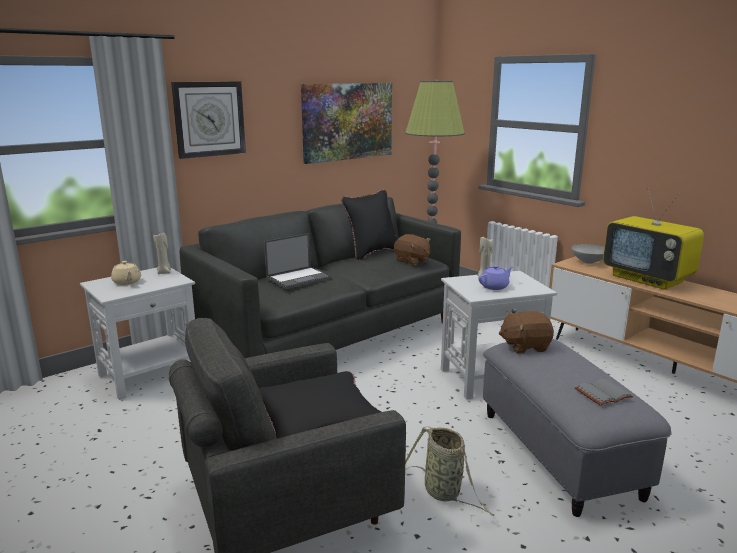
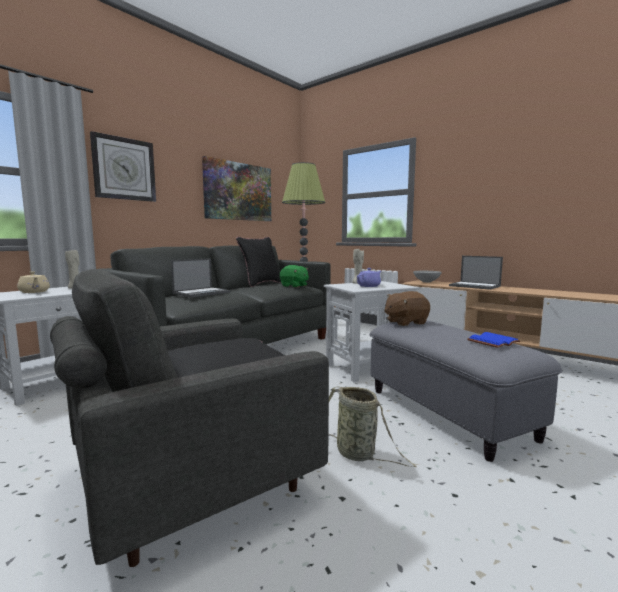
camera: 10 degrees left, 10 degrees down
brown plush toy [394,234,430,265] -> green plush toy [280,265,309,288]
grey book [575,379,633,406] -> blue book [467,332,520,348]
television [603,188,704,290] -> laptop [449,256,503,290]

